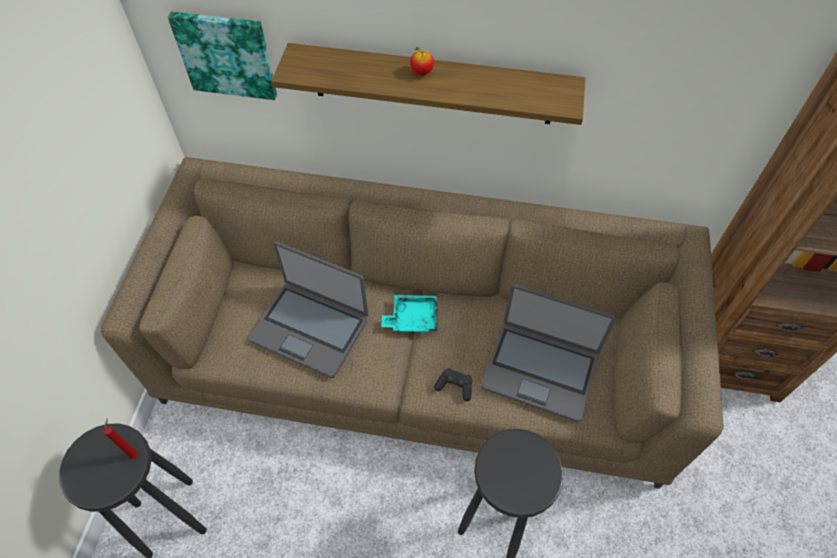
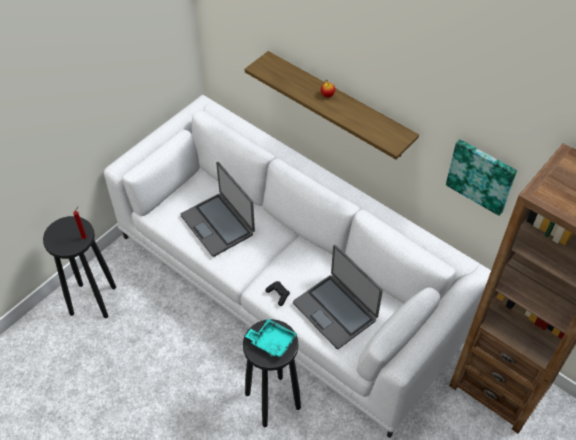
camera: 30 degrees right, 5 degrees down
brown sofa [101,157,723,489] -> white sofa [104,95,491,438]
picture [168,12,277,100] -> picture moved to [446,139,517,216]
turquoise tray [381,295,437,334] -> turquoise tray moved to [245,319,297,358]

